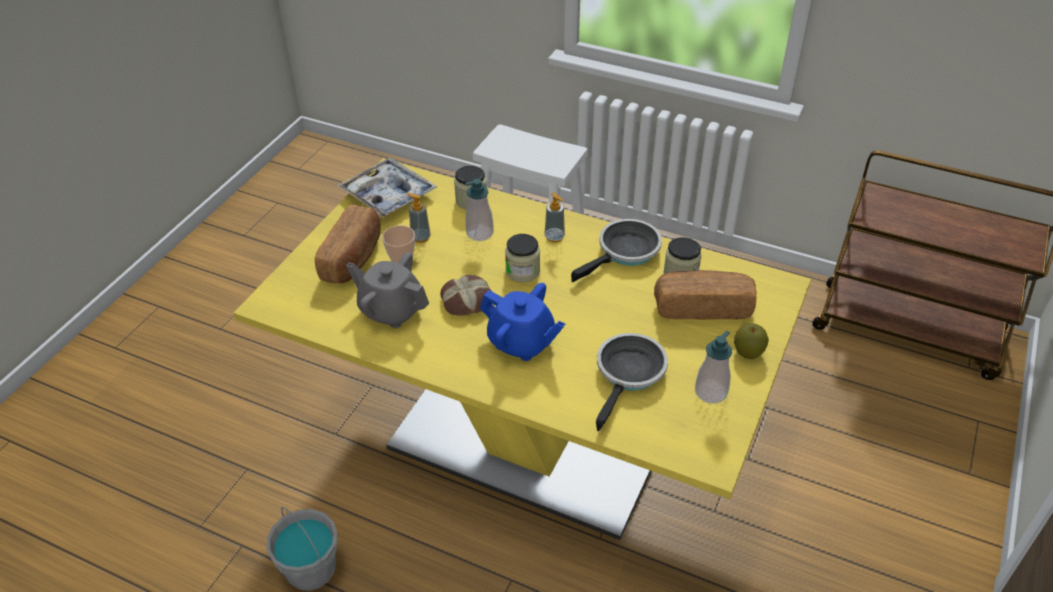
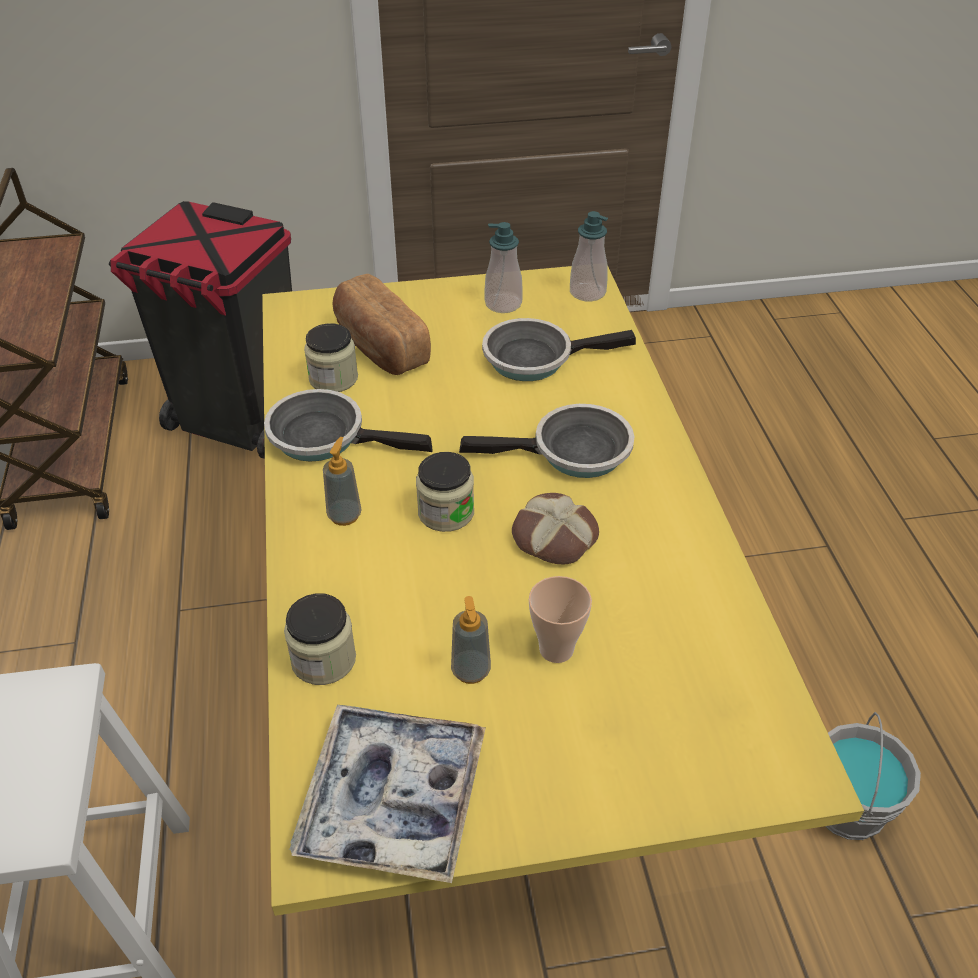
camera: 125 degrees left, 0 degrees up
bread [315,205,381,283] -> none
grey teapot [346,252,429,328] -> none
soap dispenser [465,179,494,241] -> soap dispenser moved to [570,211,608,302]
blue teapot [480,283,565,361] -> frying pan [459,404,634,478]
apple [734,323,769,359] -> none
none -> black trash can [109,201,292,459]

